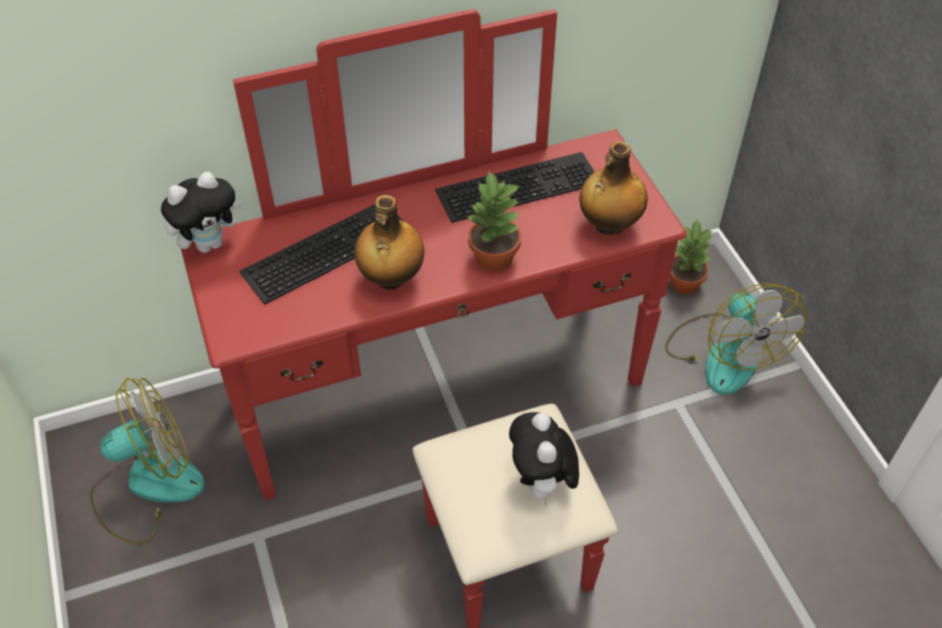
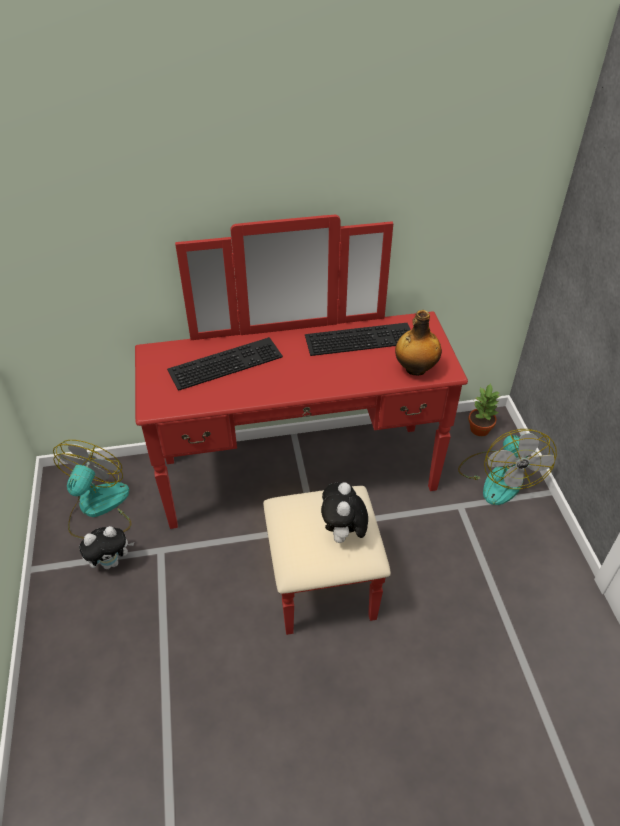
camera: 10 degrees right, 5 degrees down
fan [90,378,205,545] -> fan turned 60 degrees counterclockwise [53,440,132,539]
plush toy [161,172,245,253] -> plush toy moved to [79,526,134,569]
bottle [354,195,425,290] -> none
potted plant [467,171,521,272] -> none

